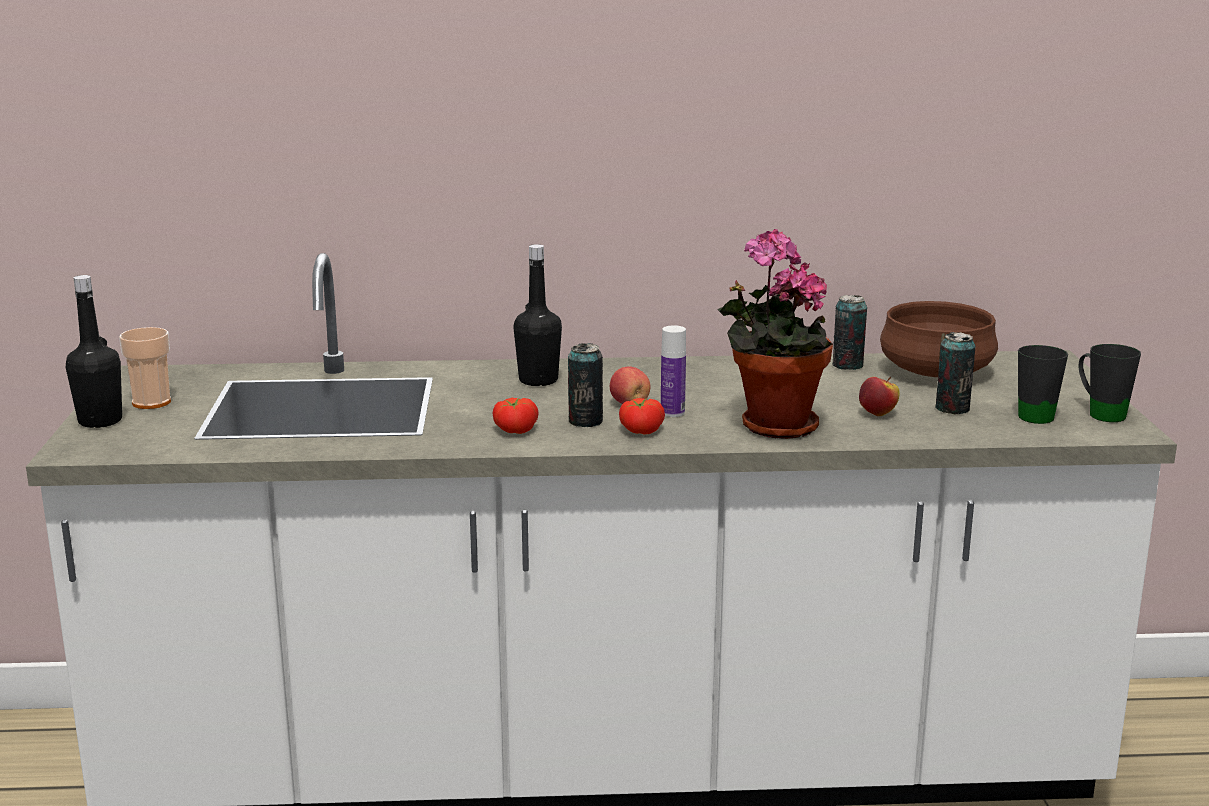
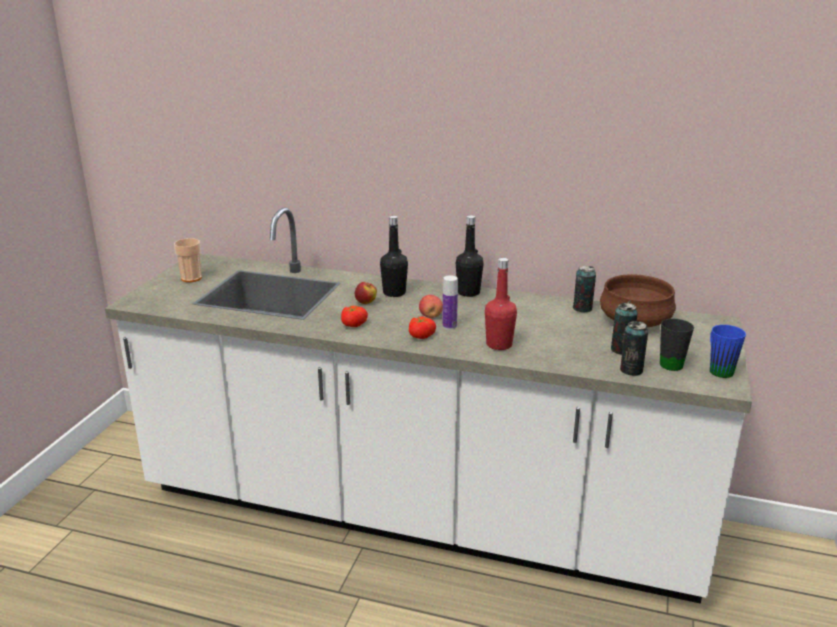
camera: 20 degrees right, 5 degrees up
black bottle [66,275,122,428] -> black bottle moved to [456,215,484,297]
can [568,343,603,427] -> can moved to [620,321,648,376]
potted plant [717,229,833,439] -> red bottle [485,258,517,350]
apple [859,377,900,416] -> apple moved to [355,282,377,304]
black mug [1078,344,1141,422] -> blue mug [710,325,746,378]

